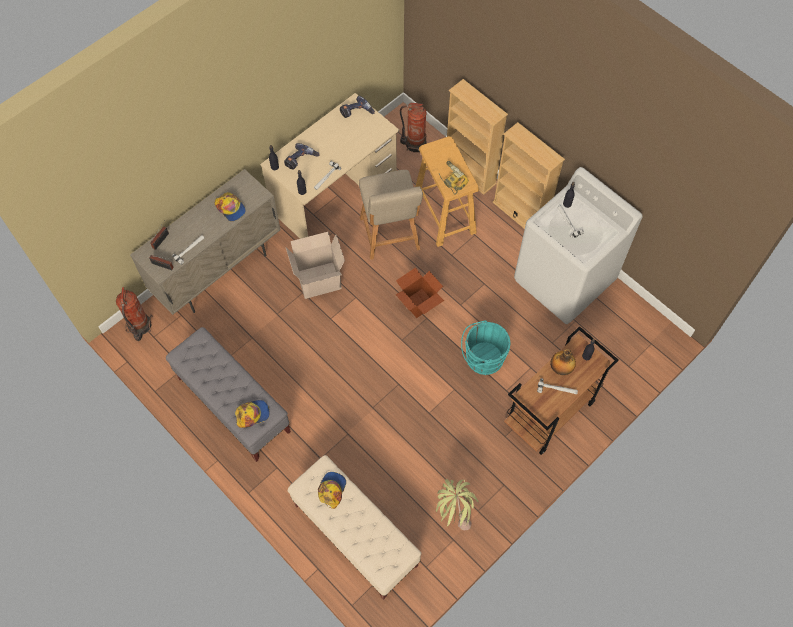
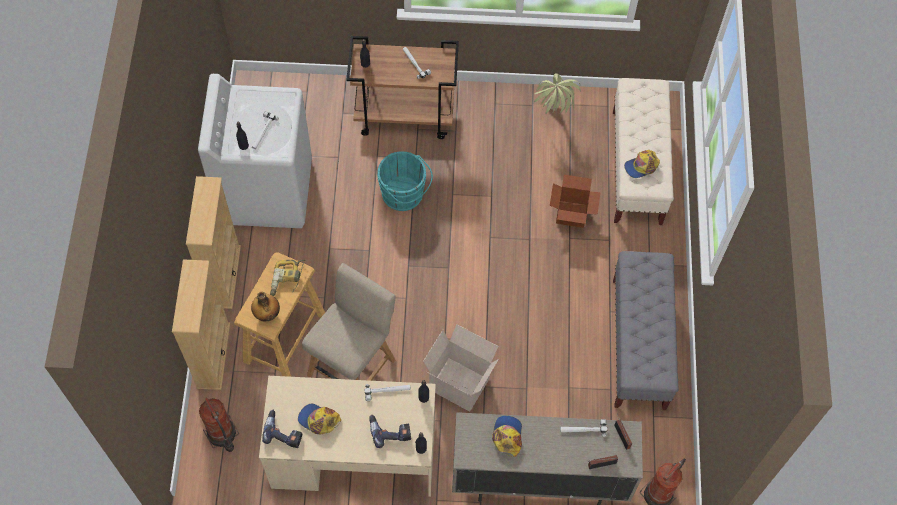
camera: 135 degrees left, 0 degrees up
cap [235,400,270,428] -> cap moved to [298,404,341,434]
cardboard box [396,268,444,318] -> cardboard box moved to [550,175,601,228]
bottle [550,349,576,375] -> bottle moved to [251,292,280,322]

